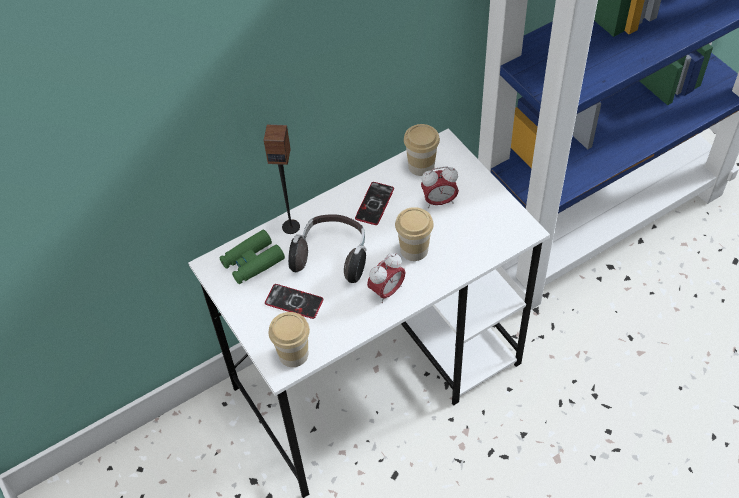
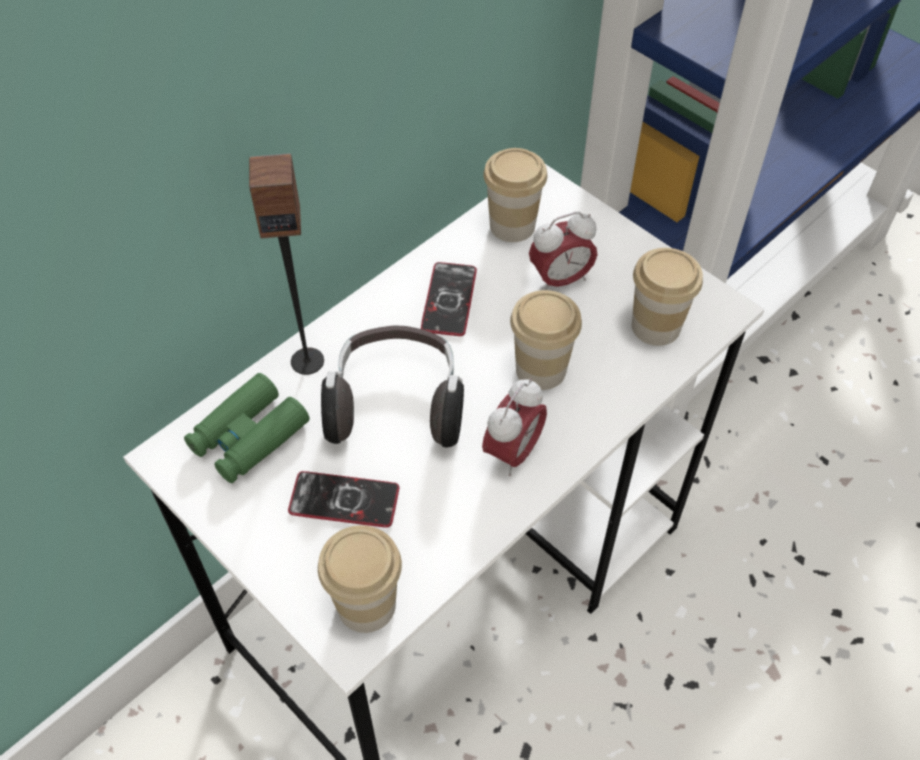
camera: 15 degrees left, 0 degrees up
none -> cup [632,248,703,346]

